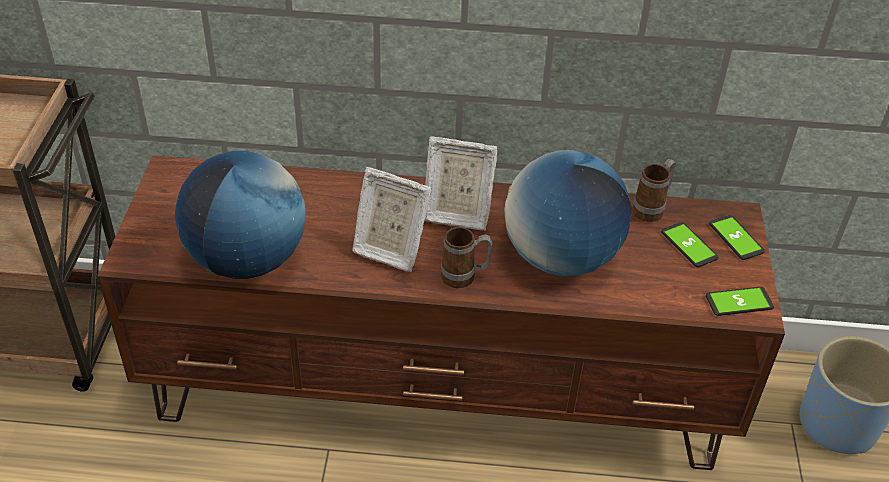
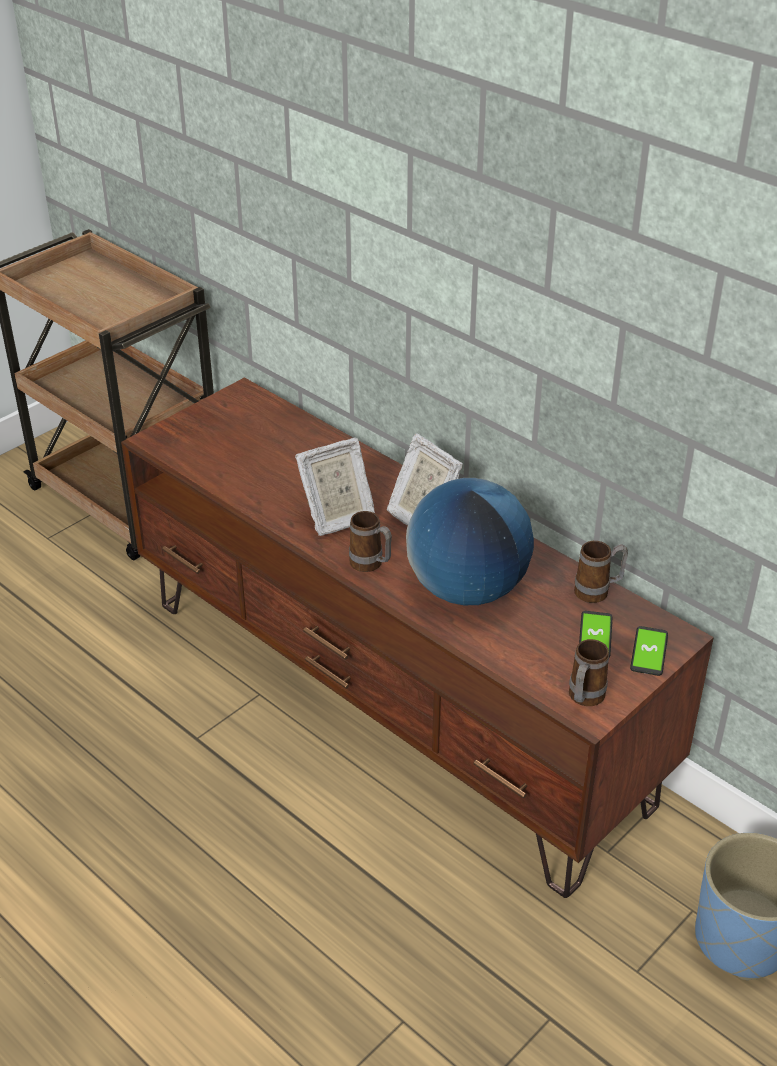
camera: 40 degrees right, 5 degrees down
globe [175,151,305,279] -> none
picture frame [353,167,432,272] -> picture frame turned 90 degrees counterclockwise [295,437,375,536]
phone [706,287,774,316] -> mug [569,639,609,706]

